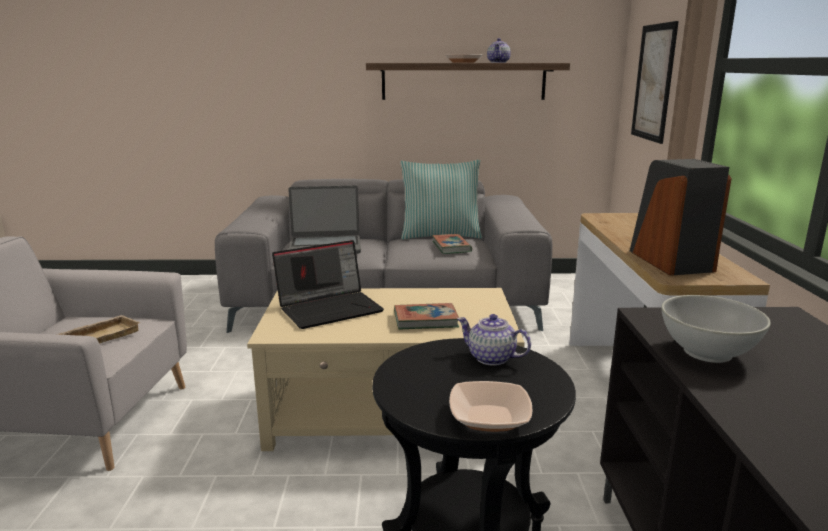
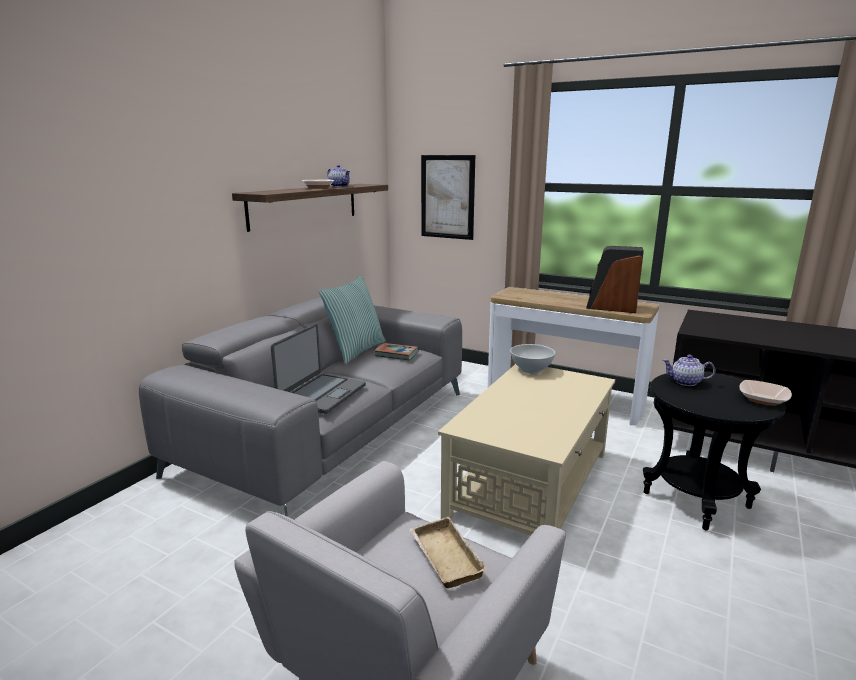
camera: 60 degrees left, 0 degrees up
laptop [272,240,384,329] -> none
book [394,303,459,330] -> none
teapot [457,314,531,366] -> teapot turned 45 degrees clockwise [663,355,716,386]
white bowl [661,295,771,363] -> white bowl moved to [510,344,556,373]

